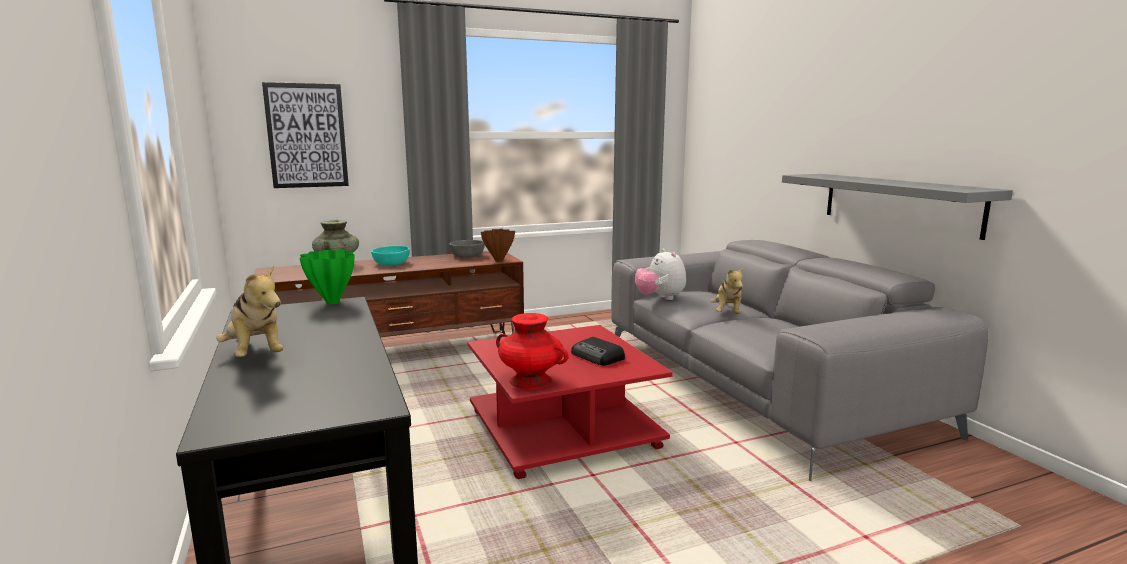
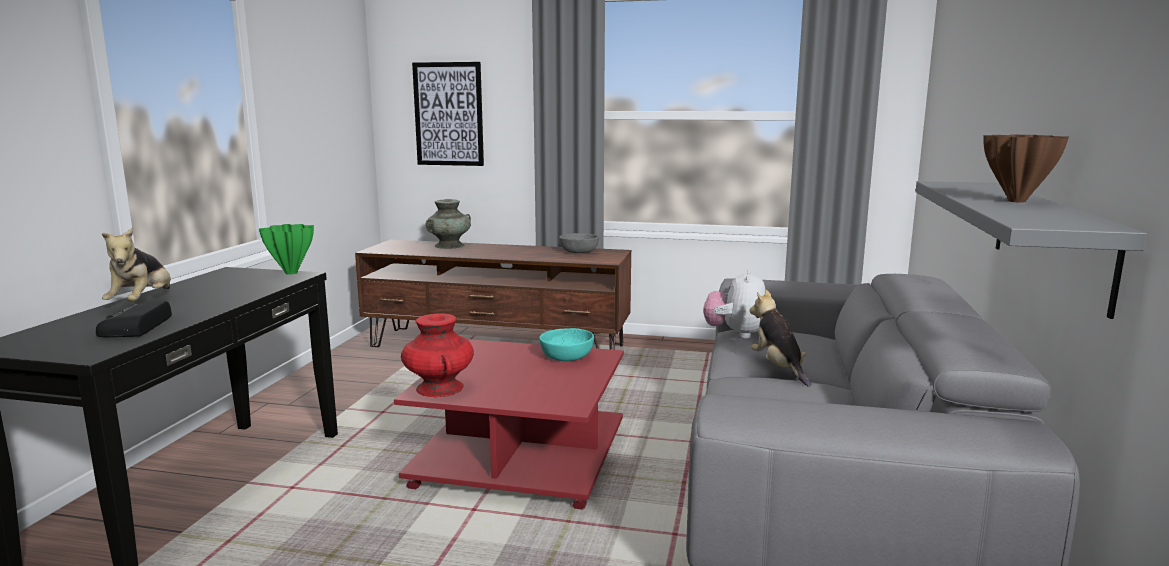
camera: 35 degrees right, 0 degrees up
turquoise bowl [371,246,410,266] -> turquoise bowl moved to [539,328,594,361]
brown vase [481,229,515,262] -> brown vase moved to [983,135,1069,203]
radio [571,337,625,365] -> radio moved to [96,301,172,337]
plush toy [710,267,744,314] -> plush toy turned 120 degrees clockwise [750,290,811,387]

